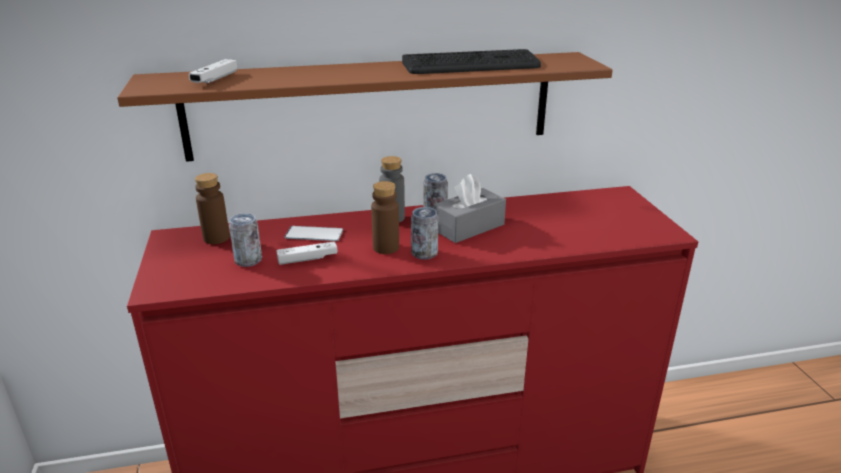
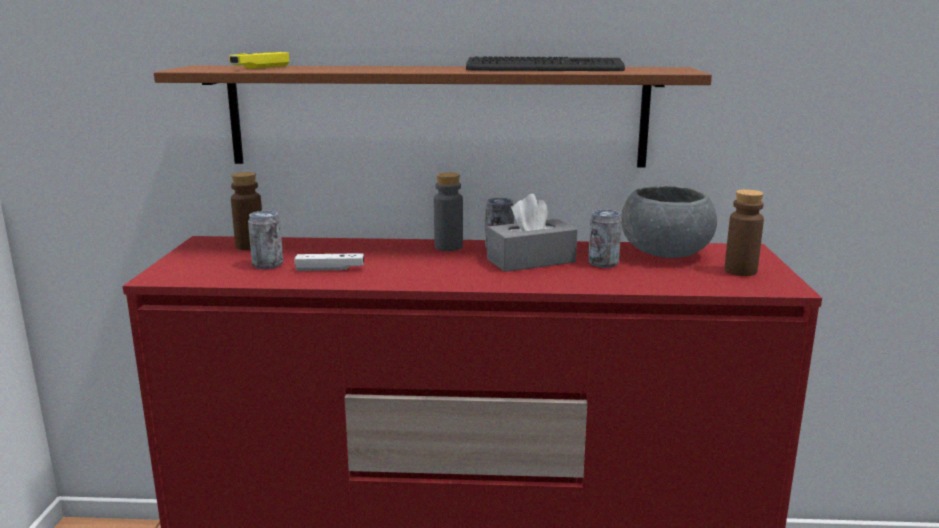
camera: 15 degrees right, 10 degrees down
white game controller [189,59,238,83] -> yellow game controller [229,52,289,69]
phone [284,226,343,241] -> none
brown bottle [371,181,399,254] -> brown bottle moved to [724,189,764,276]
can [411,207,438,260] -> can moved to [588,210,622,268]
none -> grey bowl [621,186,717,258]

